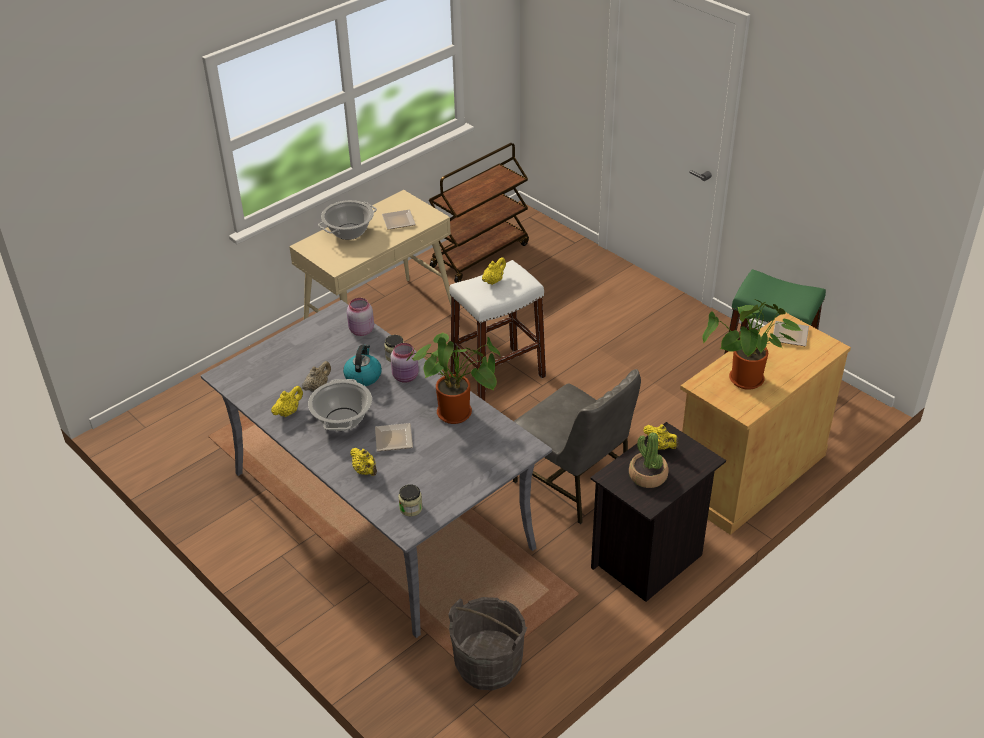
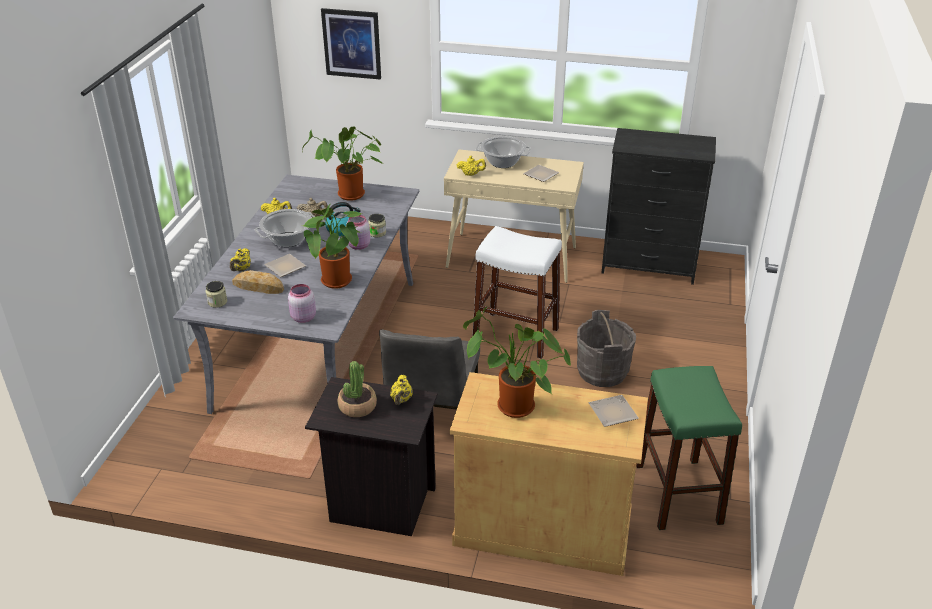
camera: 55 degrees right, 5 degrees down
pink jar [347,298,374,336] -> pink jar moved to [288,284,316,323]
brown cart [429,143,529,283] -> black dresser [601,128,716,285]
grey bucket [448,597,527,690] -> grey bucket moved to [577,310,636,387]
yellow teapot [482,257,506,285] -> yellow teapot moved to [457,156,486,176]
none -> bread [232,270,284,294]
none -> potted plant [302,127,385,201]
none -> picture [321,8,381,79]

